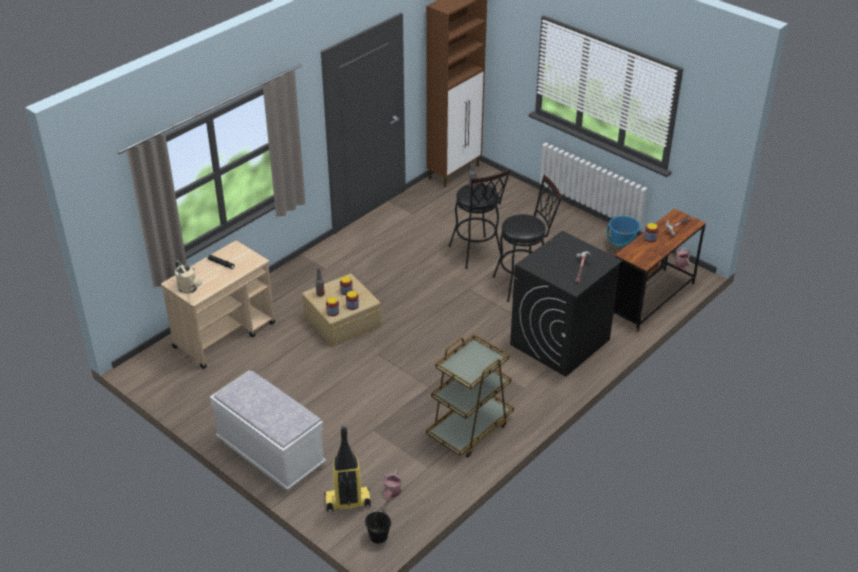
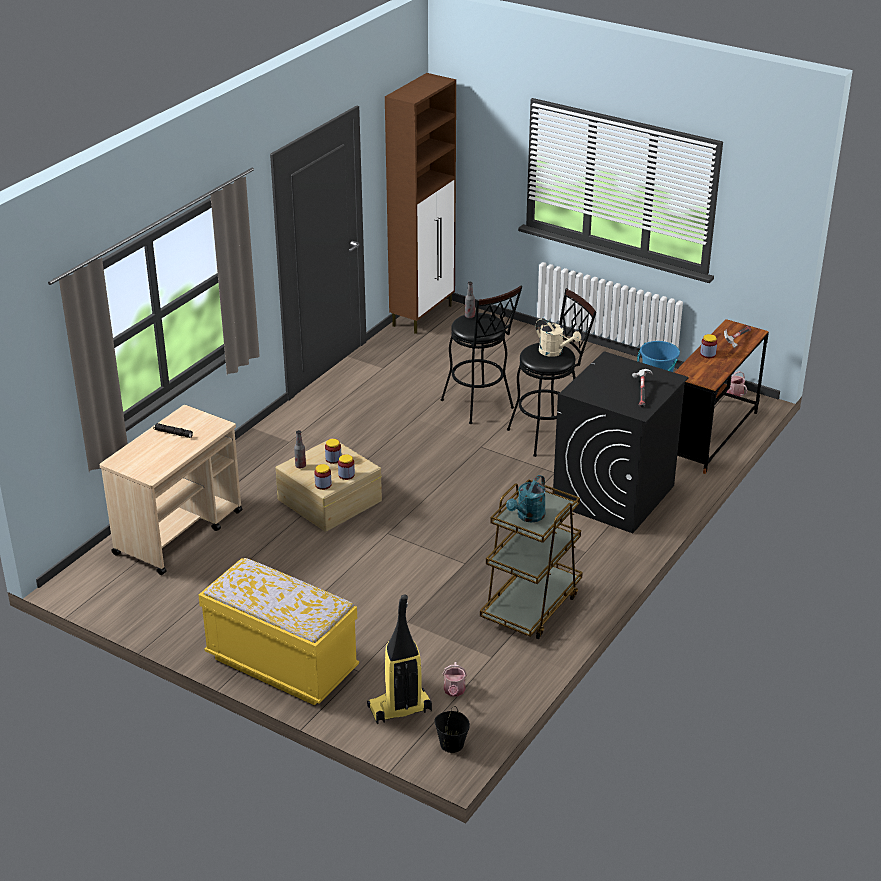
camera: 10 degrees left, 5 degrees down
beige watering can [175,260,202,294] -> beige watering can moved to [536,318,581,357]
white bench [210,371,326,490] -> yellow bench [198,558,359,705]
none -> turquoise watering can [506,475,546,523]

